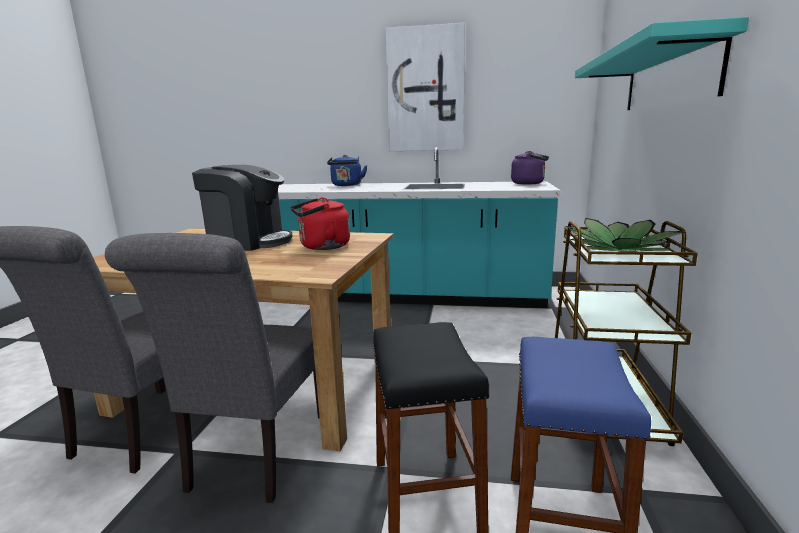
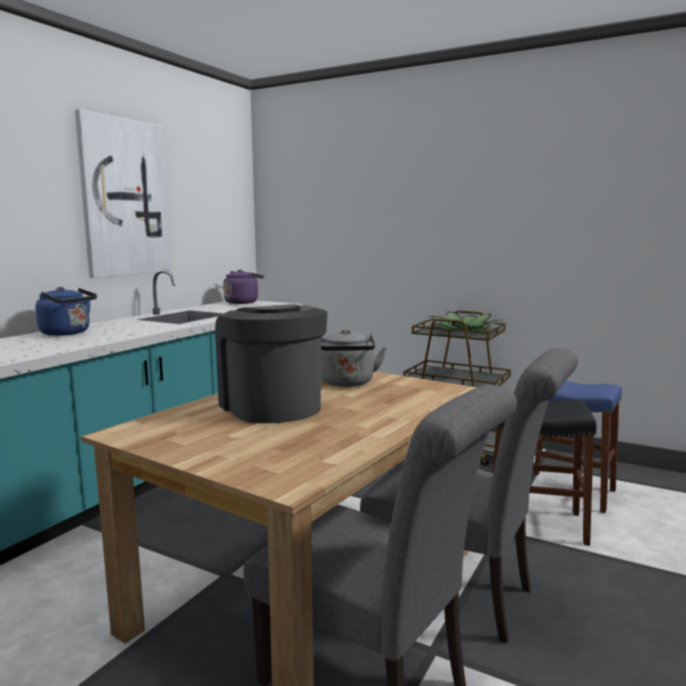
camera: 70 degrees left, 5 degrees down
coffee machine [192,165,293,251] -> coffee machine turned 60 degrees counterclockwise [215,304,328,423]
red kettle [291,197,350,250] -> grey kettle [321,329,386,387]
turquoise shelf [575,17,749,110] -> none

